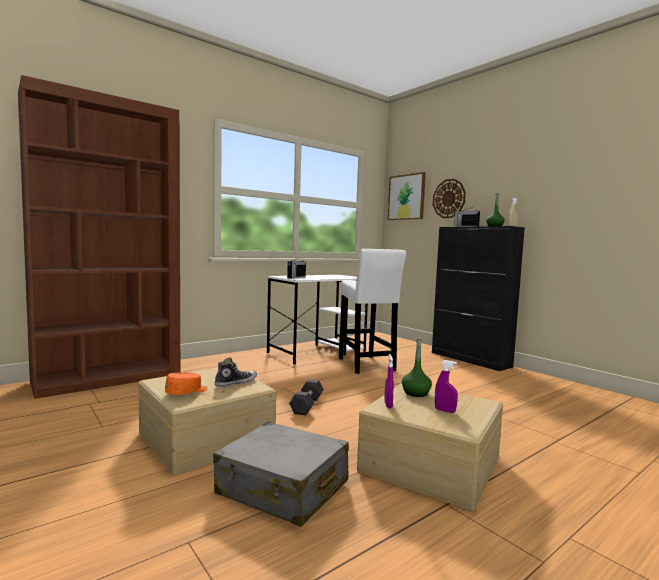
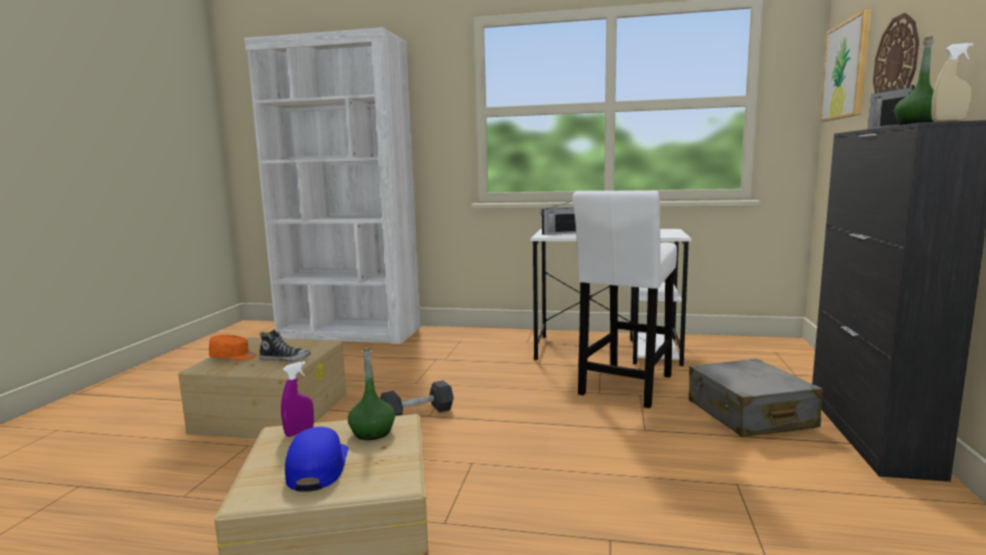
camera: 50 degrees right, 5 degrees up
brown bookcase [18,75,180,399] -> white bookcase [244,27,421,344]
grey suitcase [213,422,349,527] -> grey suitcase moved to [689,359,823,437]
purple spray bottle [435,360,458,413] -> blue cap [285,427,348,492]

